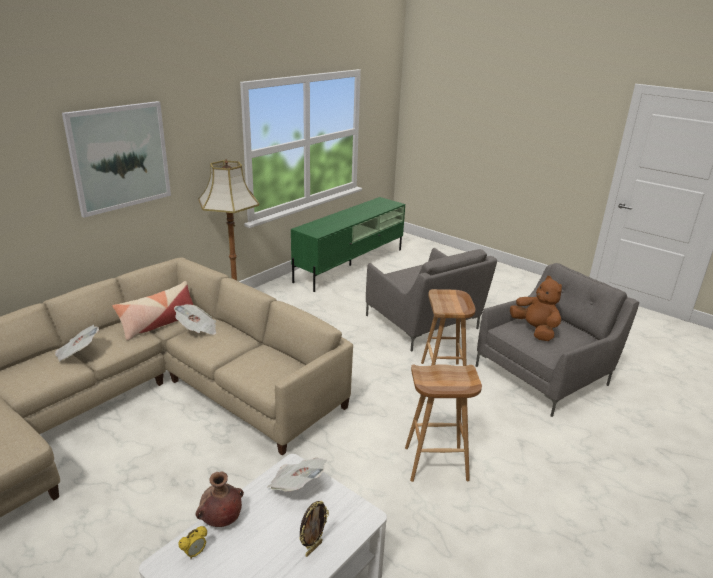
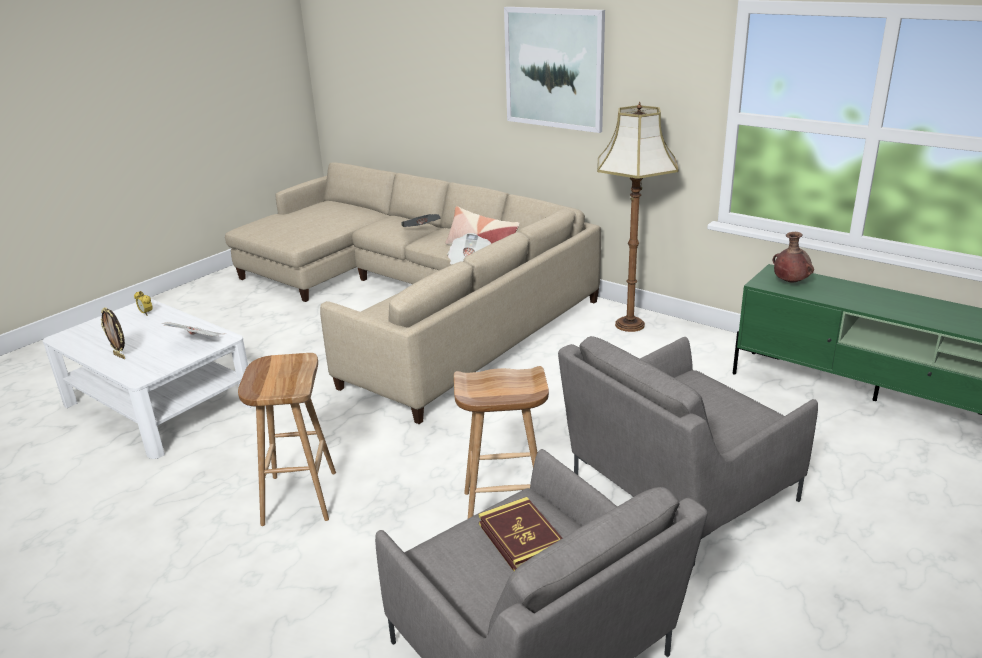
camera: 90 degrees right, 0 degrees up
brown vase [195,472,244,527] -> brown vase moved to [772,232,814,283]
brown plush toy [510,276,562,341] -> book [478,497,562,571]

